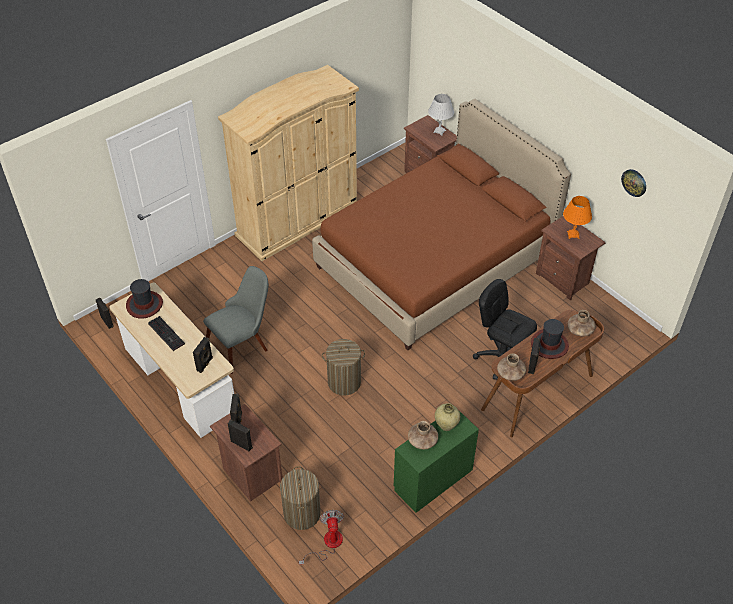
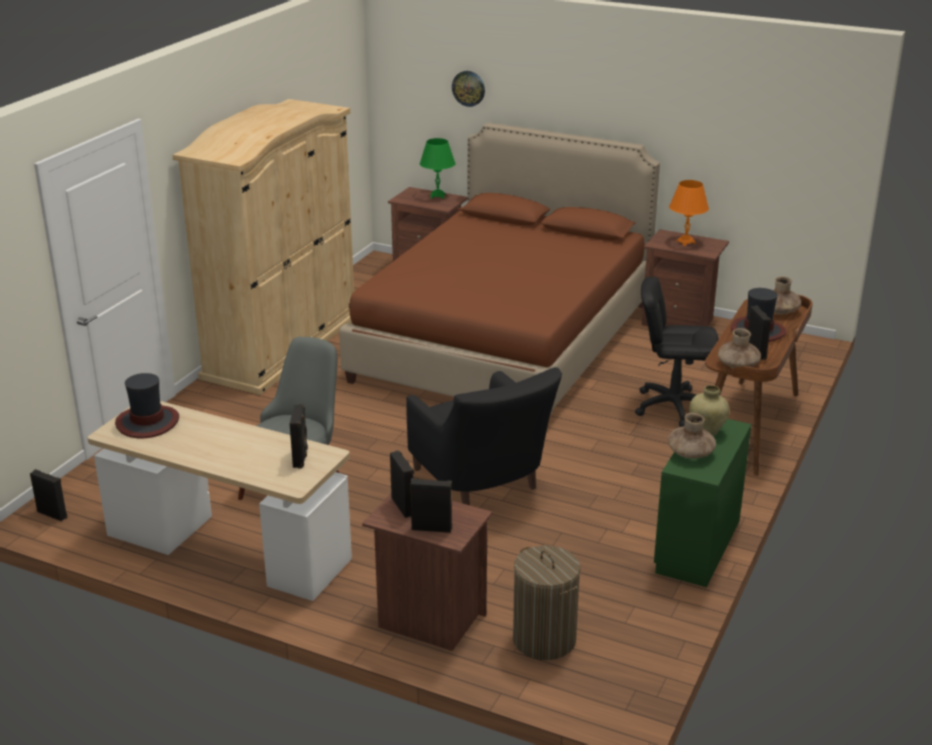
camera: 25 degrees left, 20 degrees down
keyboard [148,316,185,351] -> none
fan [299,510,344,565] -> none
laundry basket [322,339,365,396] -> black armchair [406,367,562,506]
white table lamp [428,94,454,136] -> green table lamp [420,138,456,199]
wall clock [621,169,646,197] -> wall clock moved to [452,71,485,107]

